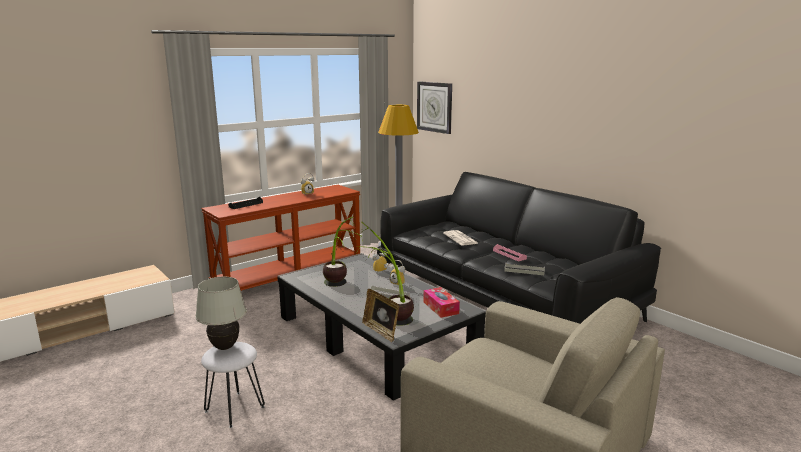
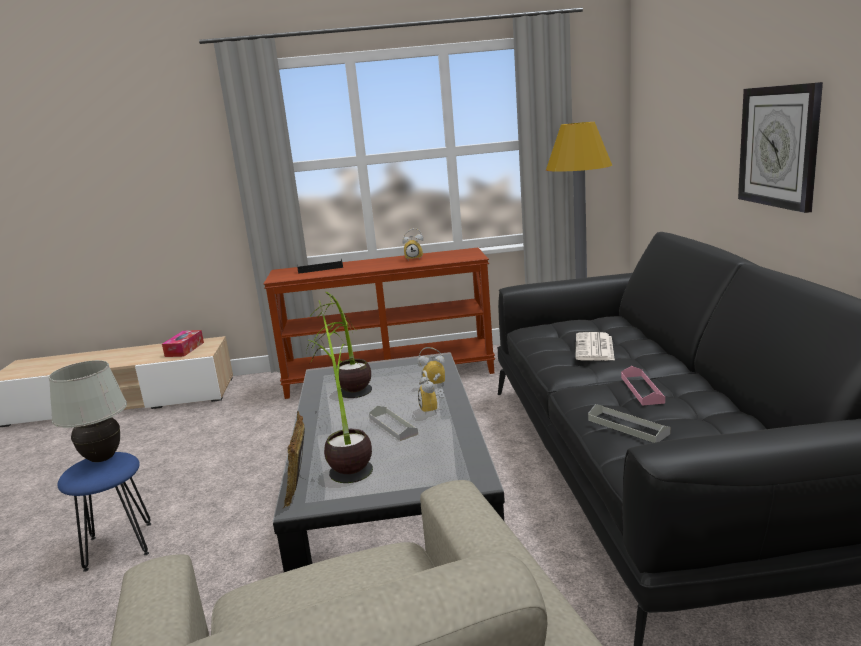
camera: 35 degrees right, 0 degrees up
white stool [201,342,265,428] -> blue stool [57,452,152,572]
wall clock [417,81,452,134] -> wall clock moved to [738,82,823,213]
tissue box [423,287,460,318] -> tissue box moved to [162,330,204,357]

